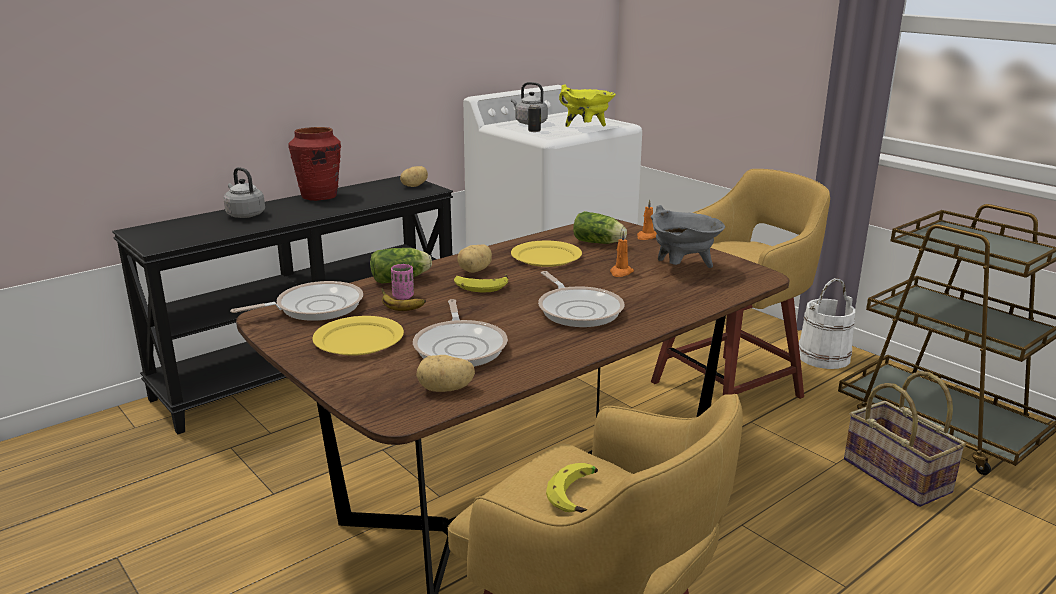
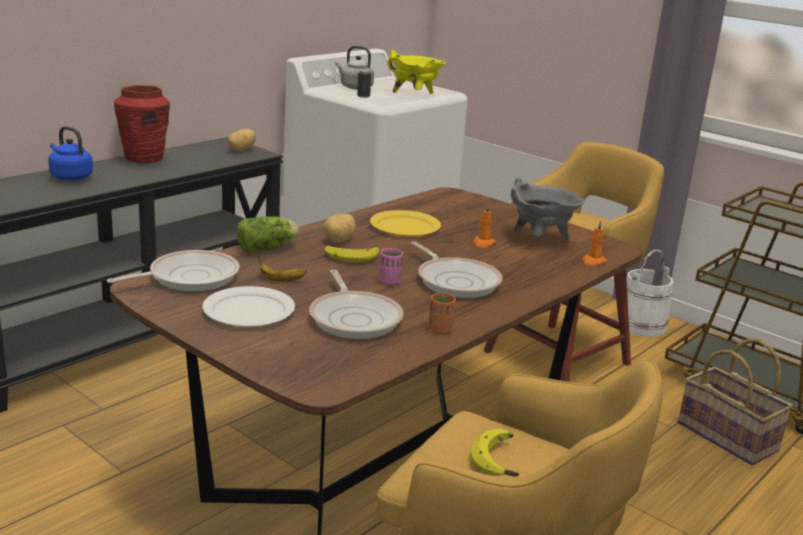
camera: 10 degrees left, 0 degrees up
grey kettle [223,167,265,218] -> blue kettle [48,126,93,181]
yellow plate [312,316,404,356] -> white plate [202,286,295,327]
pink cup [391,264,414,300] -> pink cup moved to [379,248,403,285]
potato [416,355,475,392] -> none
lettuce [573,211,627,244] -> none
orange candle [637,199,657,240] -> orange candle moved to [583,220,607,266]
none -> orange cup [428,293,456,334]

